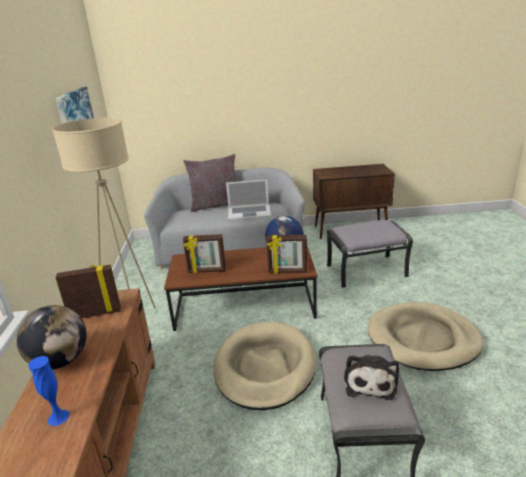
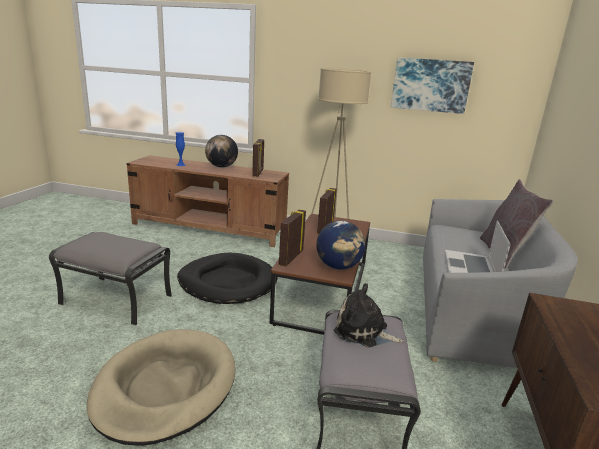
camera: 105 degrees right, 5 degrees down
beige dog bed [213,322,316,410] -> black dog bed [177,253,278,304]
plush toy [344,355,399,400] -> plush toy moved to [334,283,404,347]

